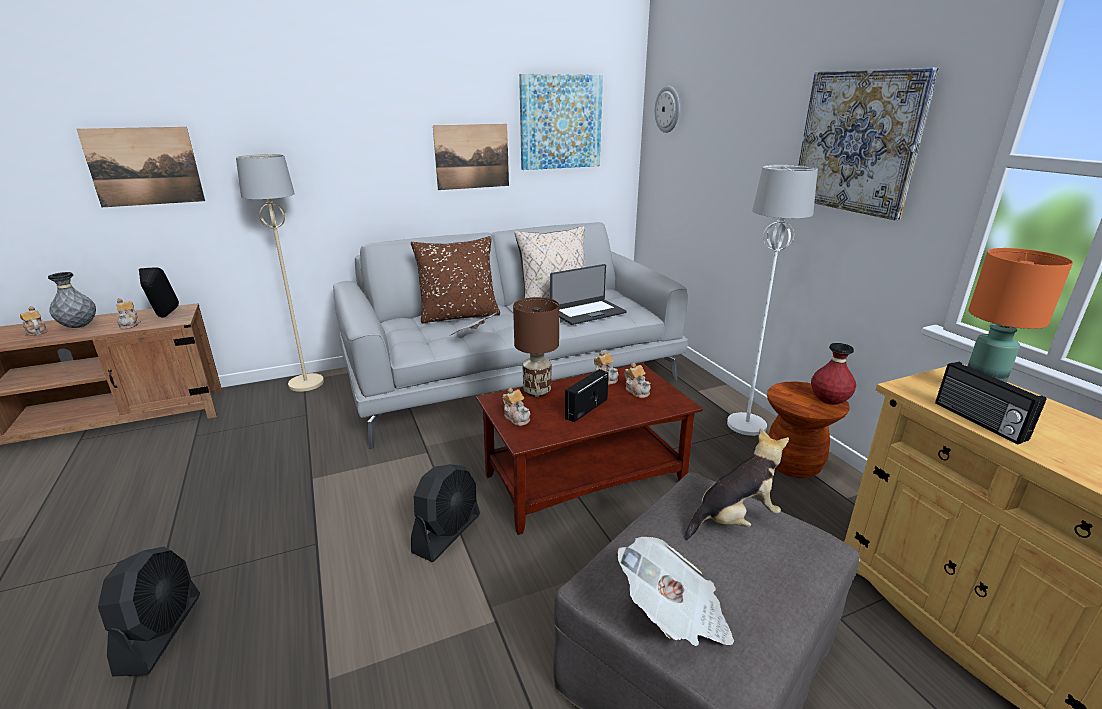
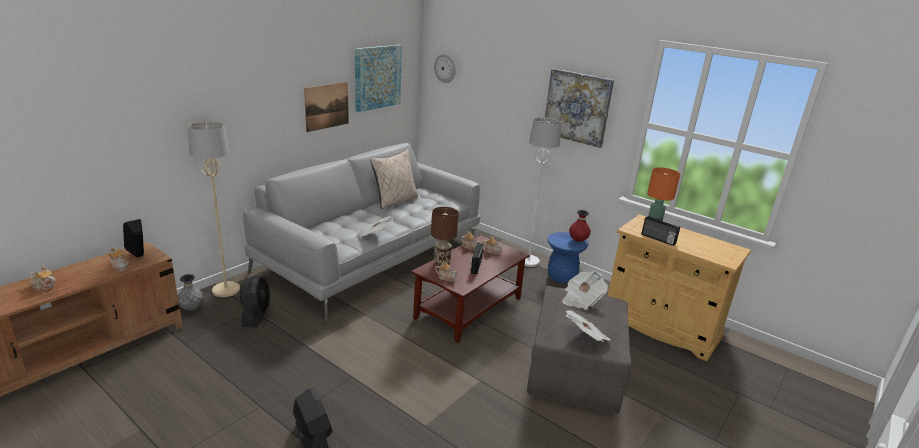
camera: 30 degrees left, 0 degrees up
grey vase [48,272,96,328] -> grey vase moved to [178,274,204,311]
picture [76,127,205,207] -> none
brown pillow [411,236,500,324] -> none
black fan [411,464,480,562] -> black fan moved to [240,275,271,328]
laptop [550,264,626,325] -> none
plush toy [684,428,789,540] -> newspaper [562,271,608,310]
brown stool [767,382,850,478] -> blue stool [548,232,588,284]

